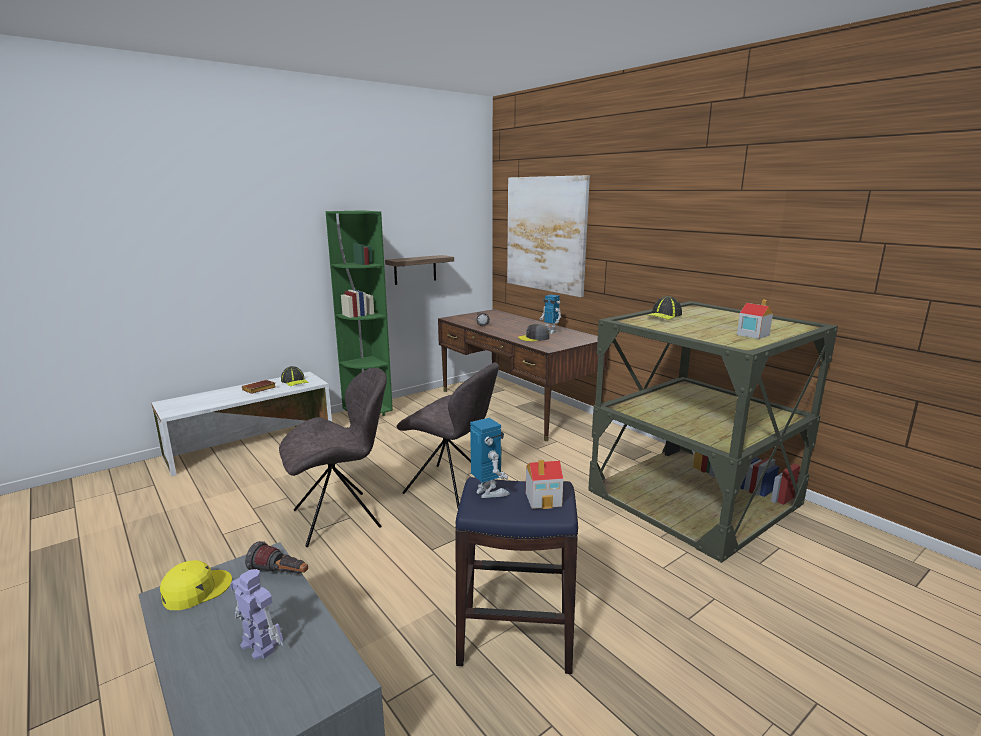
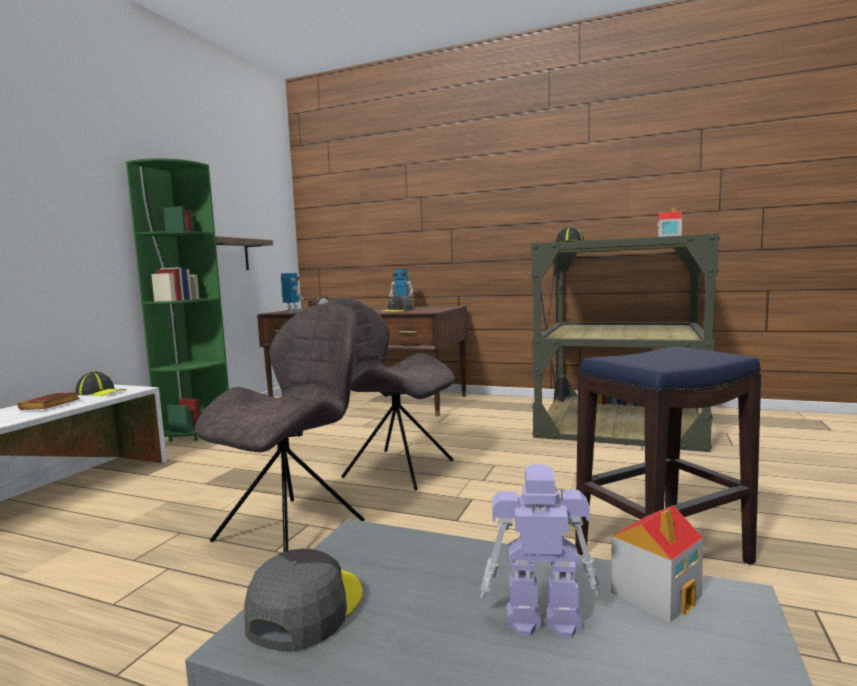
camera: 30 degrees left, 10 degrees down
yellow cap [160,560,232,610] -> grey cap [244,549,362,651]
flashlight [245,541,308,574] -> none
grey chair [396,362,499,508] -> grey chair turned 150 degrees counterclockwise [328,297,455,490]
toy robot [470,418,510,498] -> toy robot moved to [281,273,304,313]
picture [507,175,590,297] -> none
toy house [526,460,563,509] -> toy house moved to [611,505,703,623]

